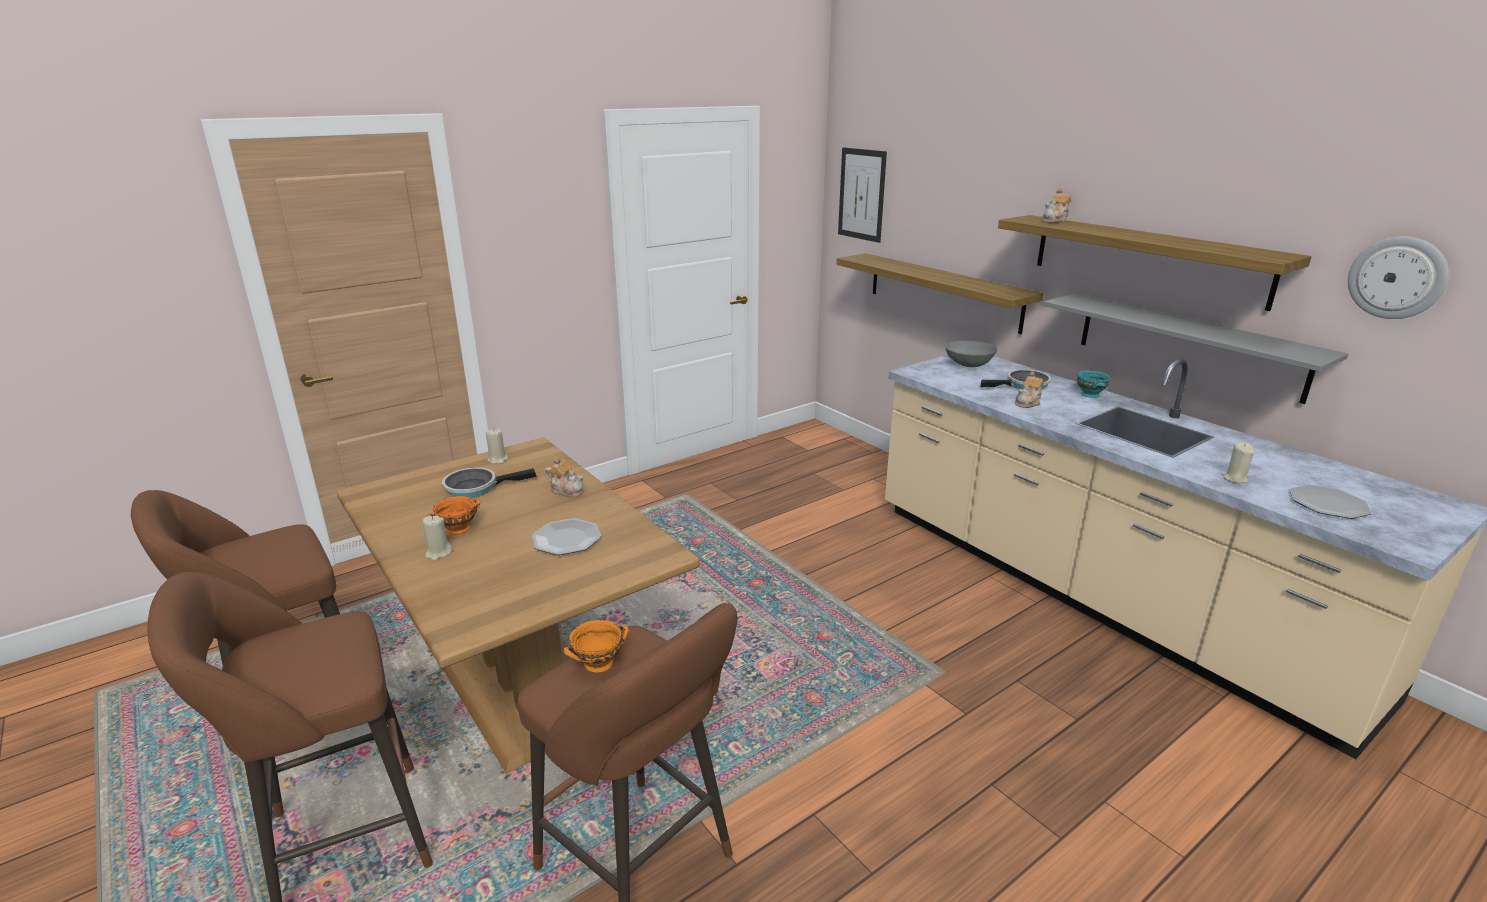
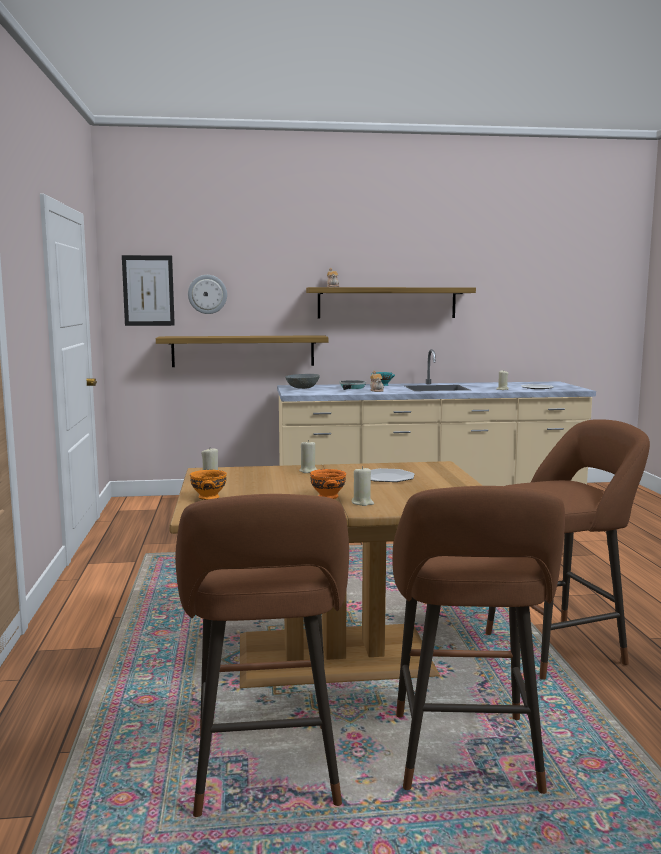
camera: 60 degrees left, 15 degrees down
frying pan [442,467,537,498] -> none
teapot [545,457,584,498] -> beige candle [299,440,317,473]
orange bowl [564,620,629,673] -> orange bowl moved to [190,470,227,500]
grey shelf [1043,294,1348,404] -> none
wall clock [1348,236,1449,319] -> wall clock moved to [188,275,227,314]

